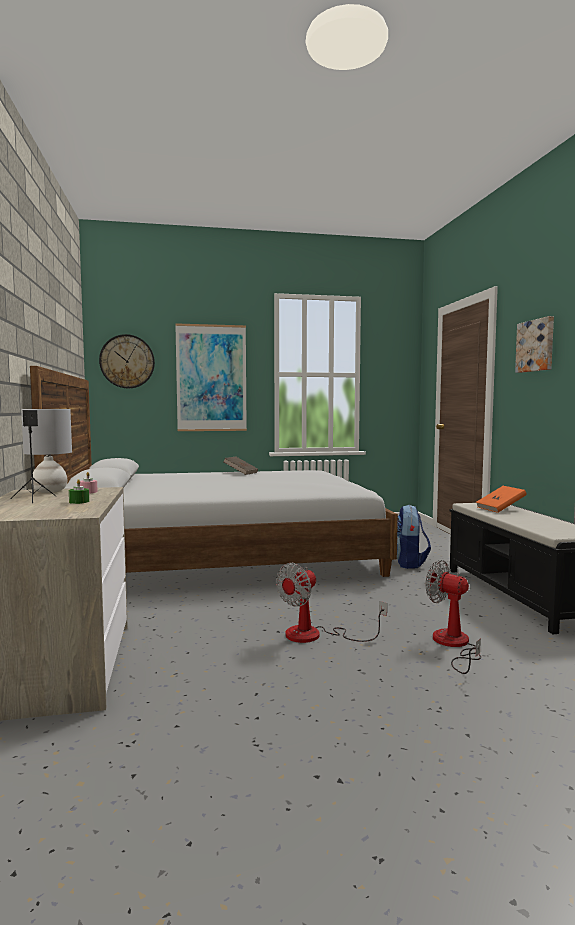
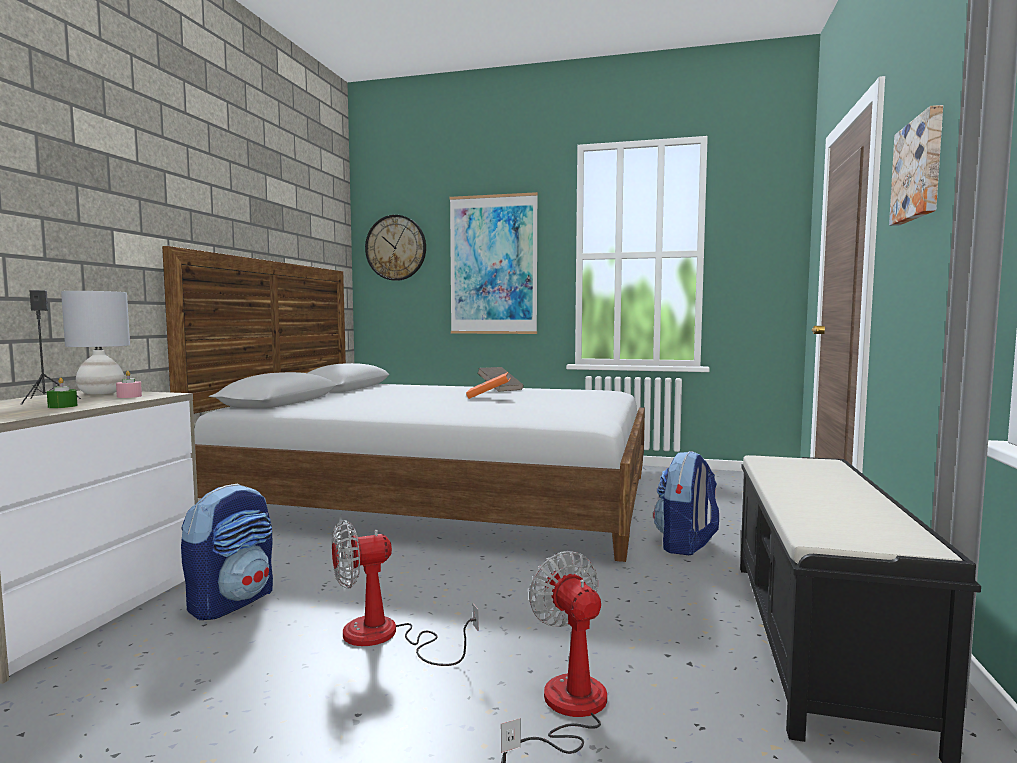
camera: 25 degrees right, 0 degrees up
orange book [476,486,527,513] -> orange book moved to [466,372,511,399]
none -> backpack [181,483,273,620]

